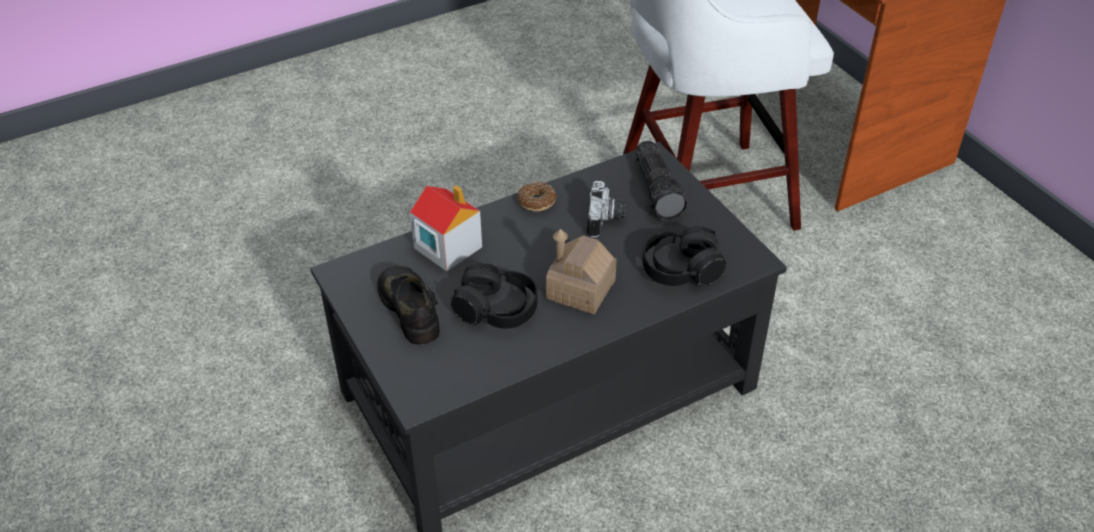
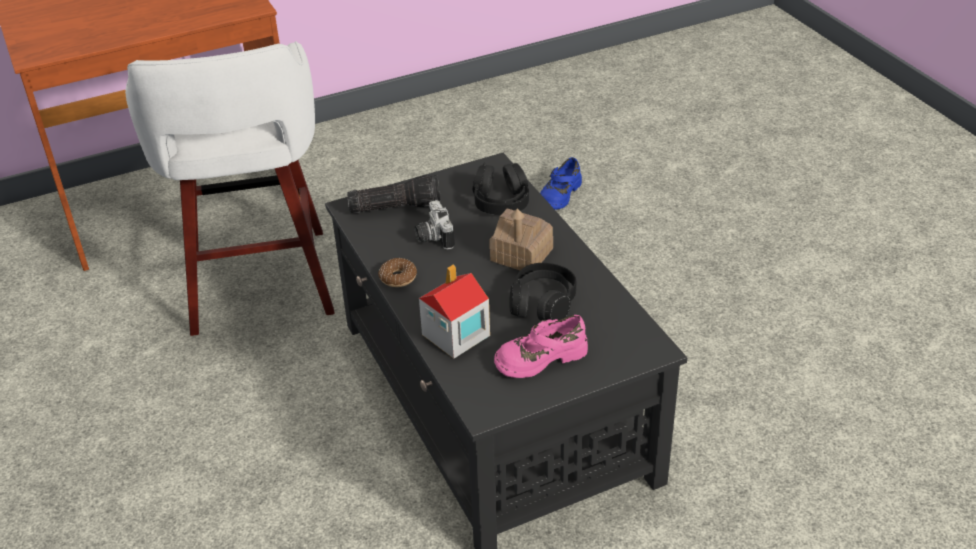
camera: 85 degrees left, 5 degrees down
black shoe [377,266,440,345] -> pink shoe [494,315,588,378]
camera [587,181,626,238] -> camera turned 120 degrees counterclockwise [415,200,455,250]
none -> blue shoe [540,157,582,210]

